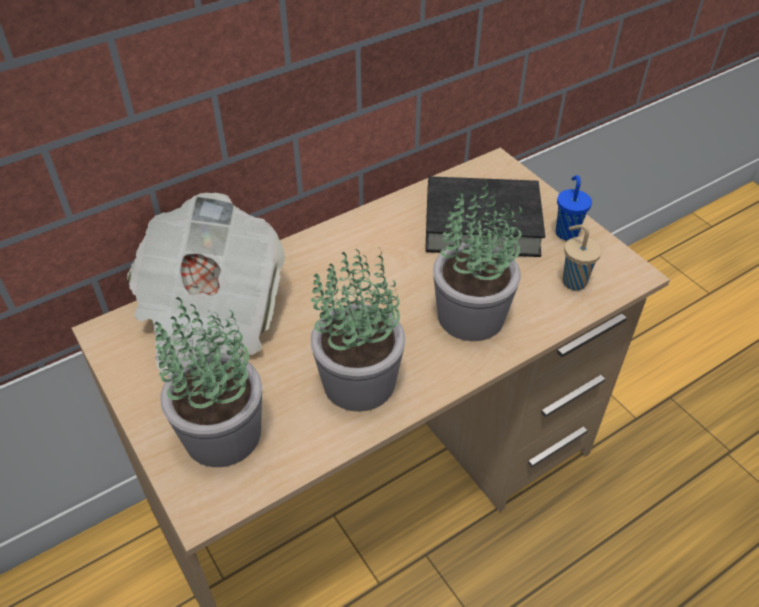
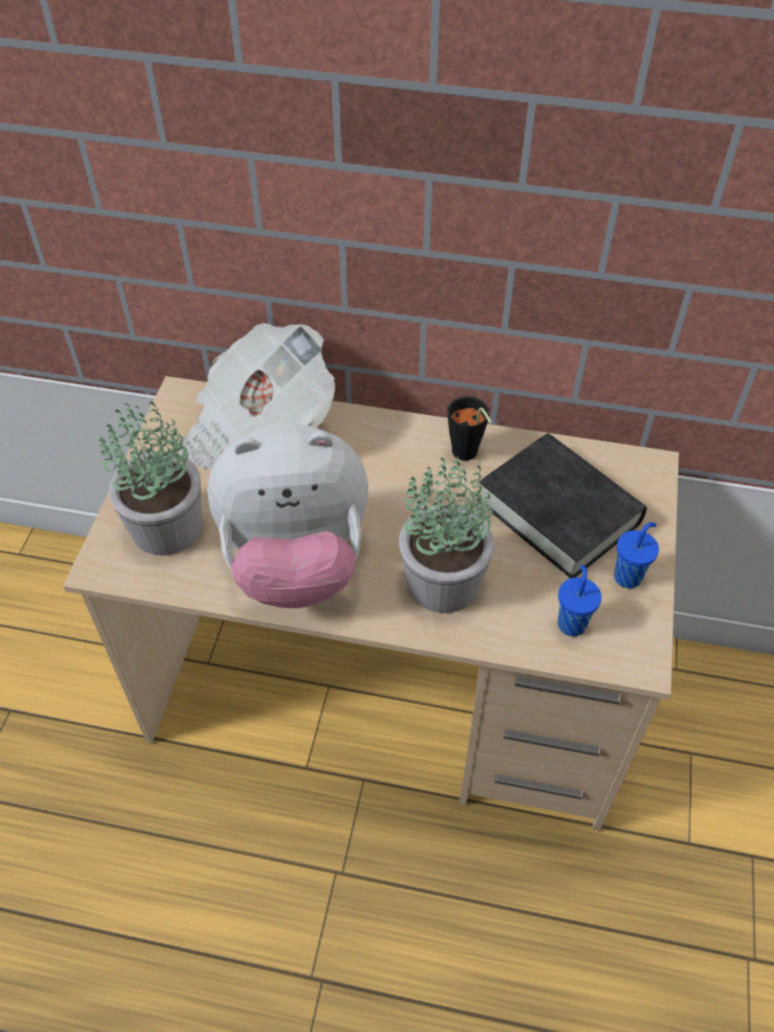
camera: 45 degrees right, 5 degrees up
potted plant [311,247,405,412] -> plush toy [207,424,368,608]
beige cup [562,224,602,291] -> blue cup [558,565,602,636]
none -> black cup [447,396,492,461]

